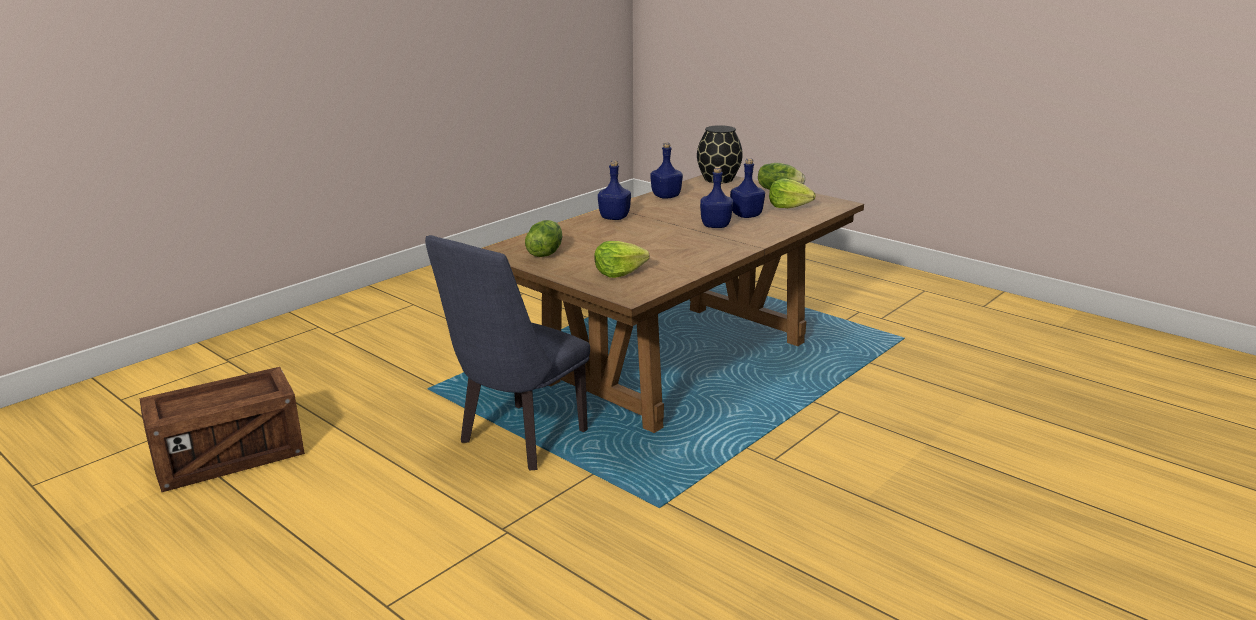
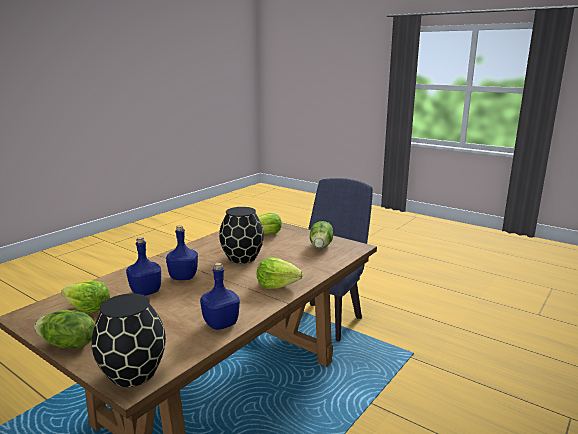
camera: 175 degrees right, 5 degrees down
crate [140,367,305,492] -> none
blue bottle [598,160,631,220] -> lettuce [257,257,303,289]
none -> black vase [219,207,264,264]

